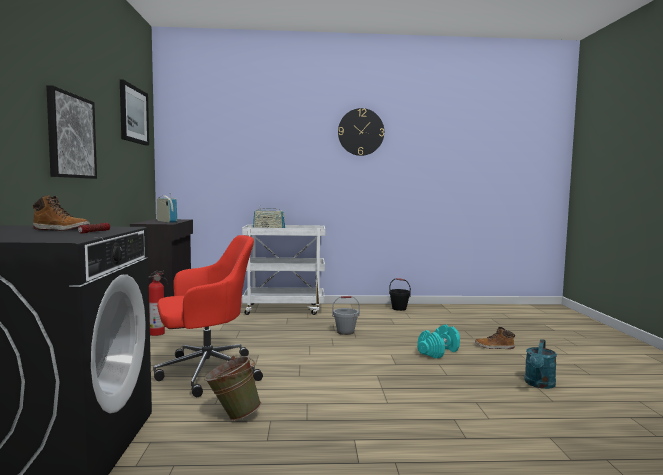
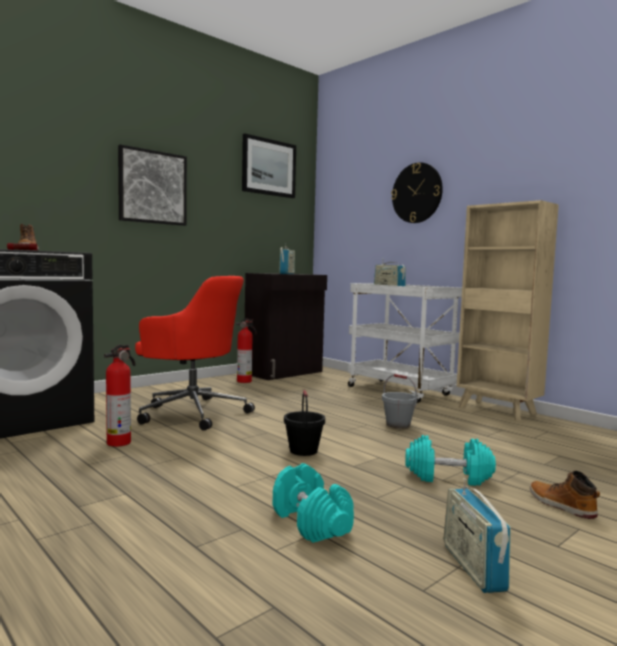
camera: 50 degrees right, 0 degrees up
green bucket [204,356,261,420] -> fire extinguisher [104,344,135,447]
wall clock [338,108,384,156] -> wall clock moved to [391,162,443,223]
black bucket [389,278,411,311] -> black bucket moved to [284,390,325,456]
turquoise watering can [524,339,557,389] -> radio [444,478,511,593]
none -> turquoise dumbbell [273,463,354,543]
none -> beige bookcase [457,200,559,421]

